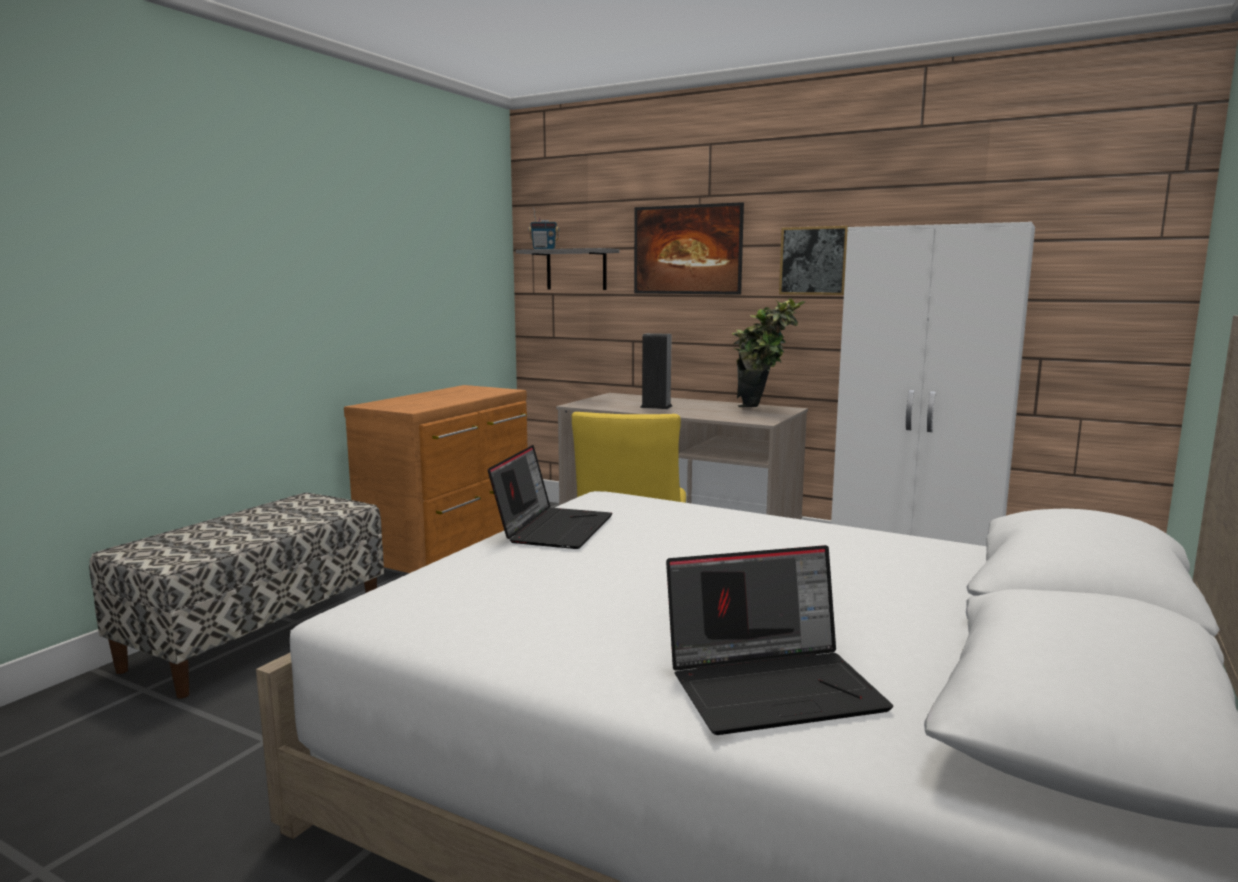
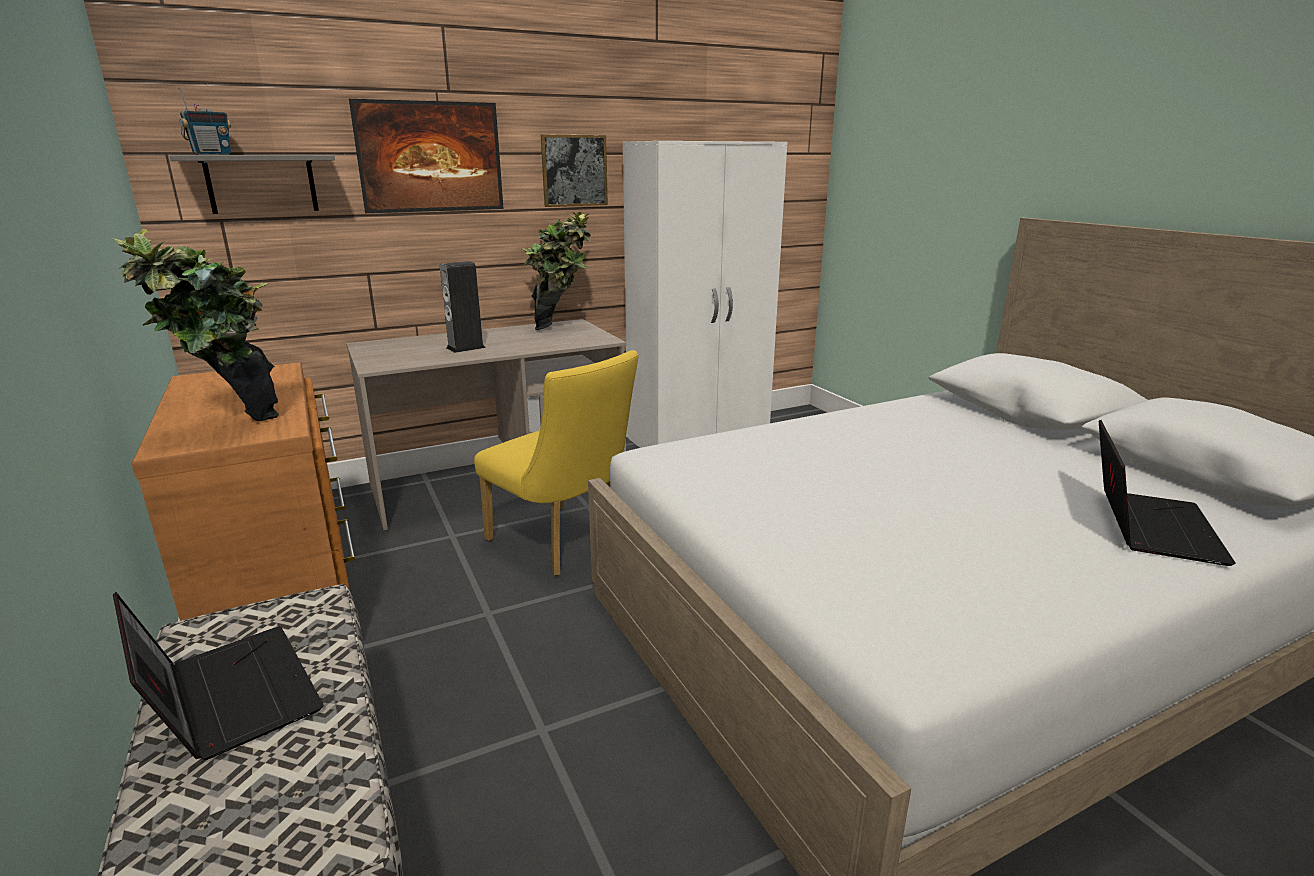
camera: 55 degrees left, 10 degrees up
laptop [488,445,612,549] -> laptop moved to [113,592,324,760]
none -> potted plant [112,229,279,422]

